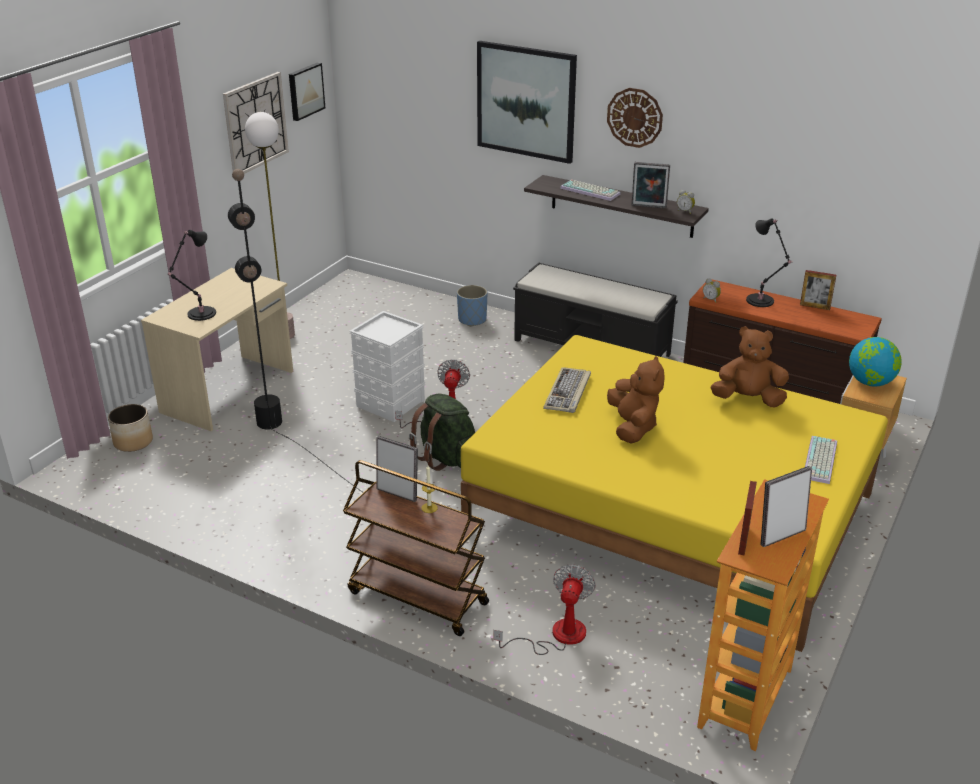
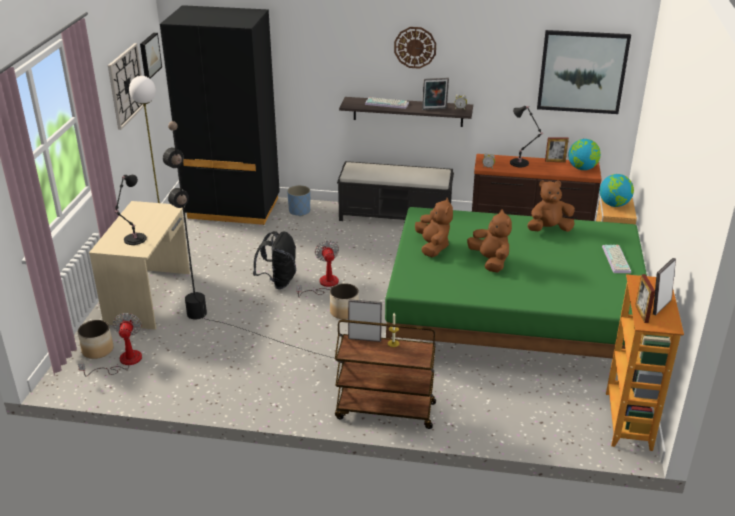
camera: 20 degrees left, 0 degrees up
white storage box [350,311,425,422] -> black backpack [253,231,296,289]
green backpack [409,394,475,471] -> planter [330,283,359,319]
yellow bed [461,335,888,652] -> green bed [385,207,647,359]
picture [477,41,577,164] -> picture moved to [537,30,631,114]
fan [494,564,596,655] -> fan moved to [78,313,142,376]
keyboard [543,367,591,413] -> brown plush toy [415,198,453,257]
none -> black wardrobe [160,5,280,225]
none -> globe [568,139,601,170]

